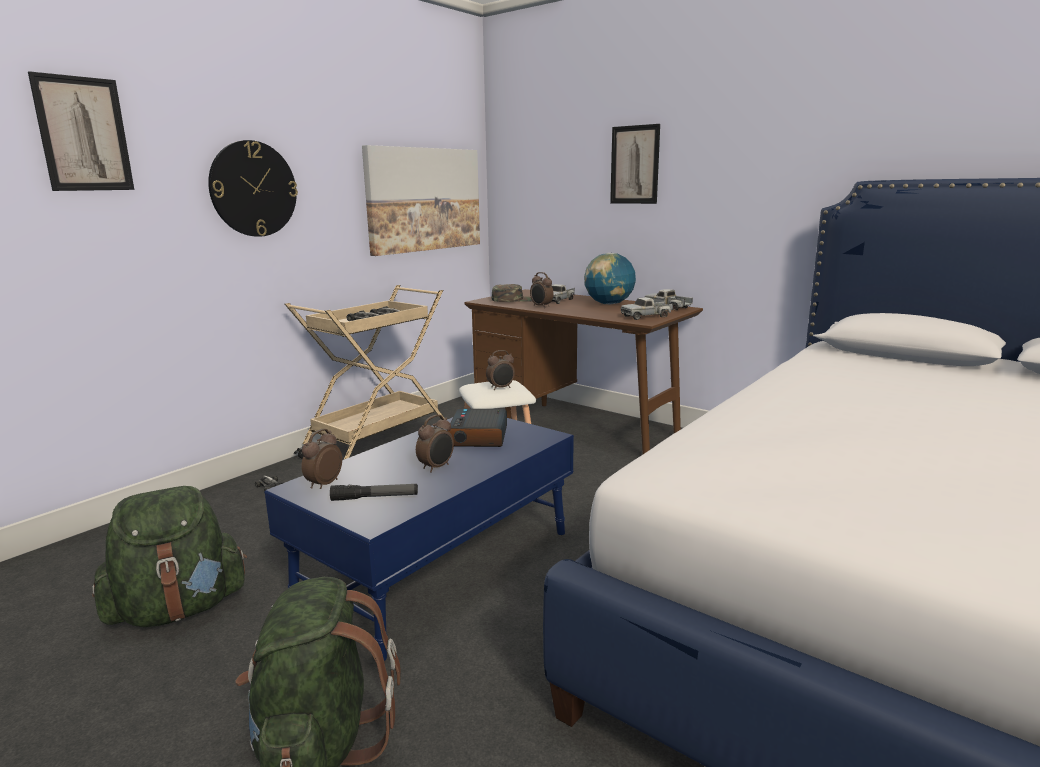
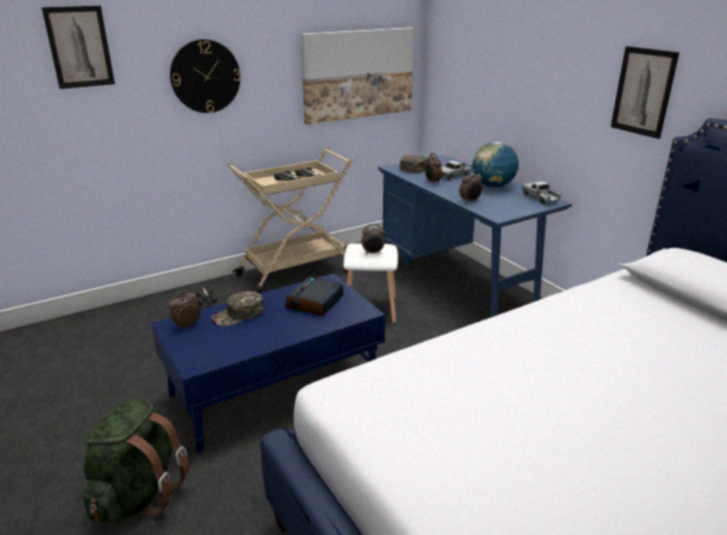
camera: 20 degrees right, 10 degrees up
green backpack [92,486,247,627] -> none
flashlight [330,484,418,501] -> none
alarm clock [416,414,454,473] -> alarm clock moved to [459,170,482,204]
brown desk [464,289,703,454] -> blue desk [378,155,572,318]
picture [610,124,660,204] -> picture moved to [611,46,679,139]
toy truck [621,297,673,320] -> none
none -> green cap [211,291,264,326]

